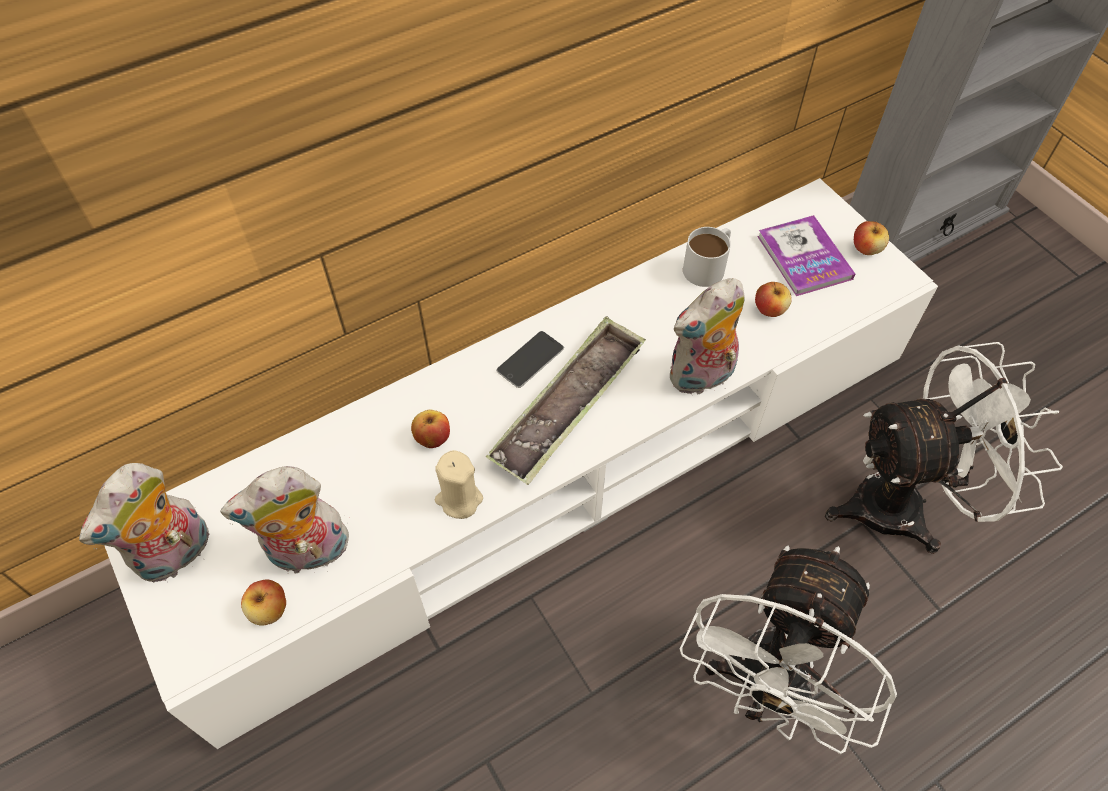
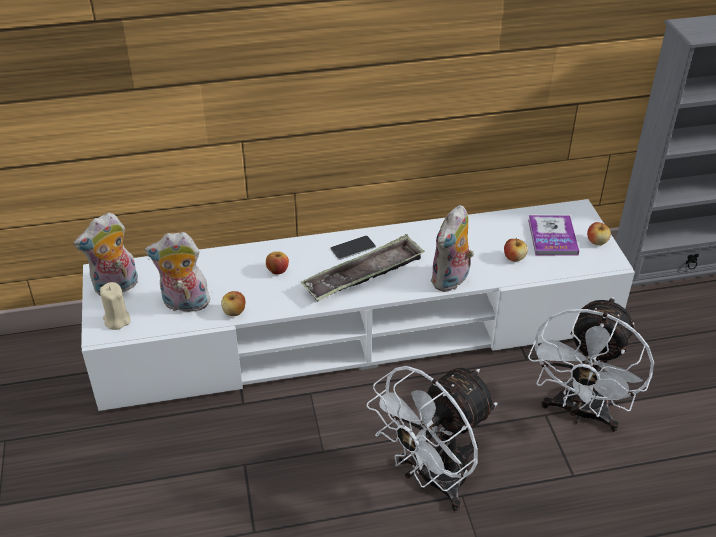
camera: 20 degrees right, 15 degrees down
apple [241,580,286,626] -> apple moved to [221,291,245,316]
beige candle [435,450,483,519] -> beige candle moved to [100,282,131,330]
plush toy [670,278,745,396] -> plush toy turned 45 degrees counterclockwise [430,205,474,292]
white mug [683,227,731,287] -> none
white fan [825,342,1063,554] -> white fan turned 105 degrees clockwise [528,297,654,432]

